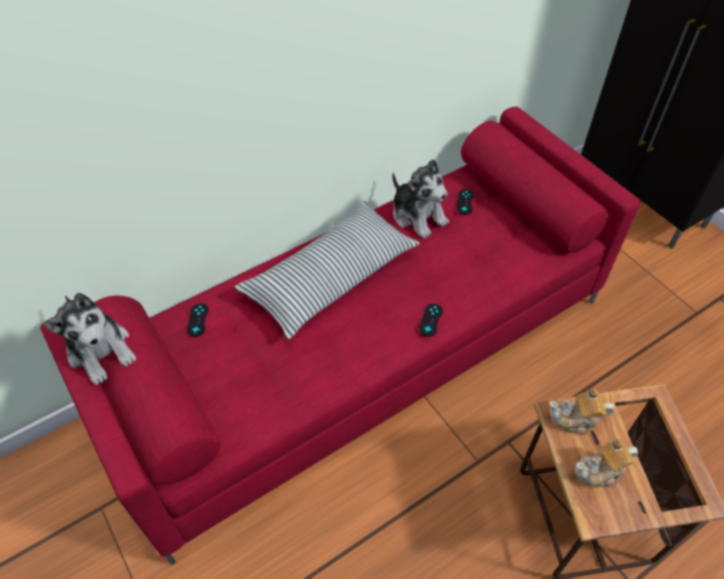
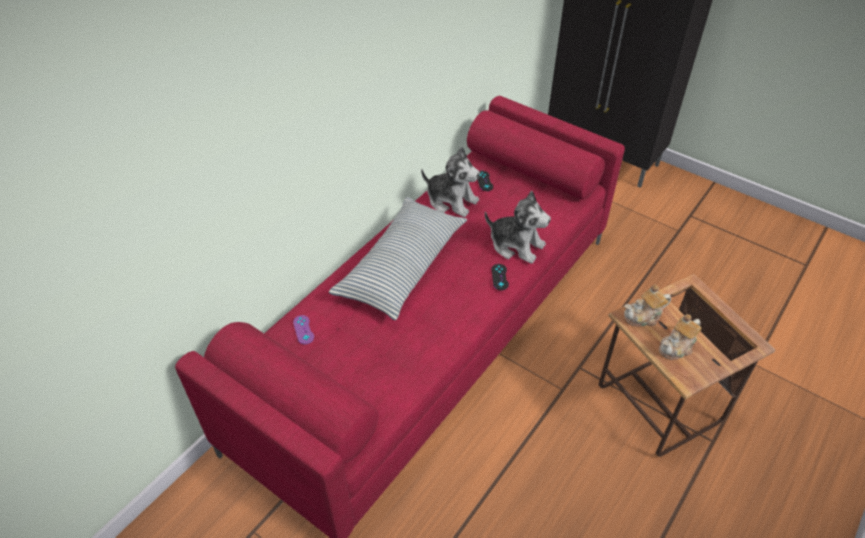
camera: 20 degrees left, 5 degrees down
plush toy [43,293,136,385] -> plush toy moved to [485,191,551,264]
black game controller [187,303,209,337] -> purple game controller [293,315,314,344]

